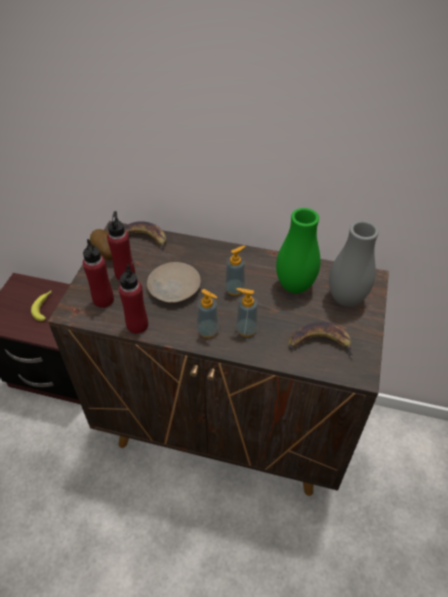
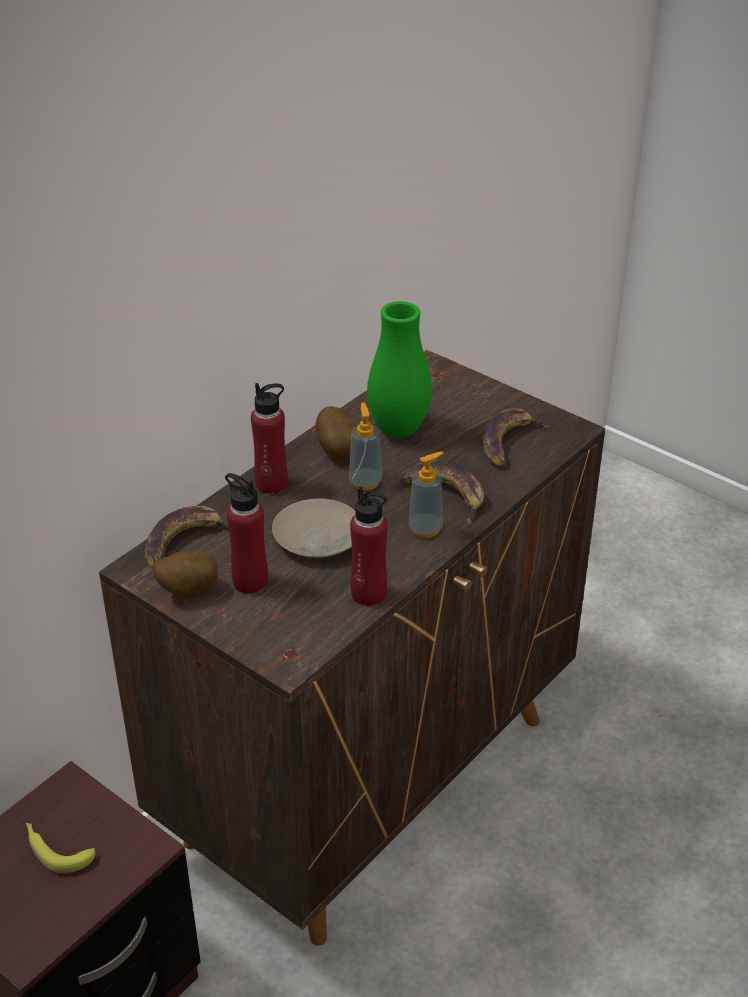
camera: 65 degrees left, 10 degrees down
red bottle [83,239,114,308] -> red bottle moved to [251,383,288,494]
soap dispenser [236,288,258,337] -> banana [400,462,484,525]
grey vase [329,220,379,307] -> none
none -> potato [315,406,357,458]

